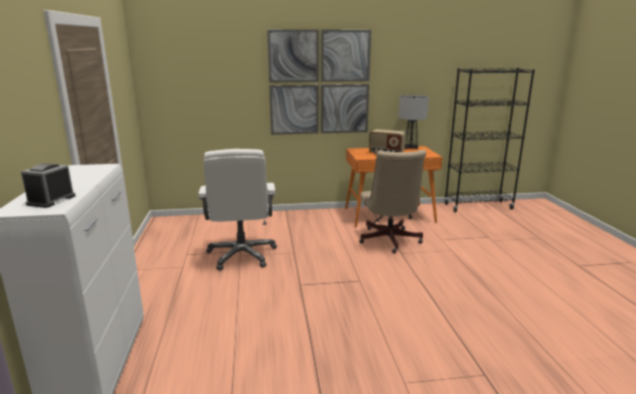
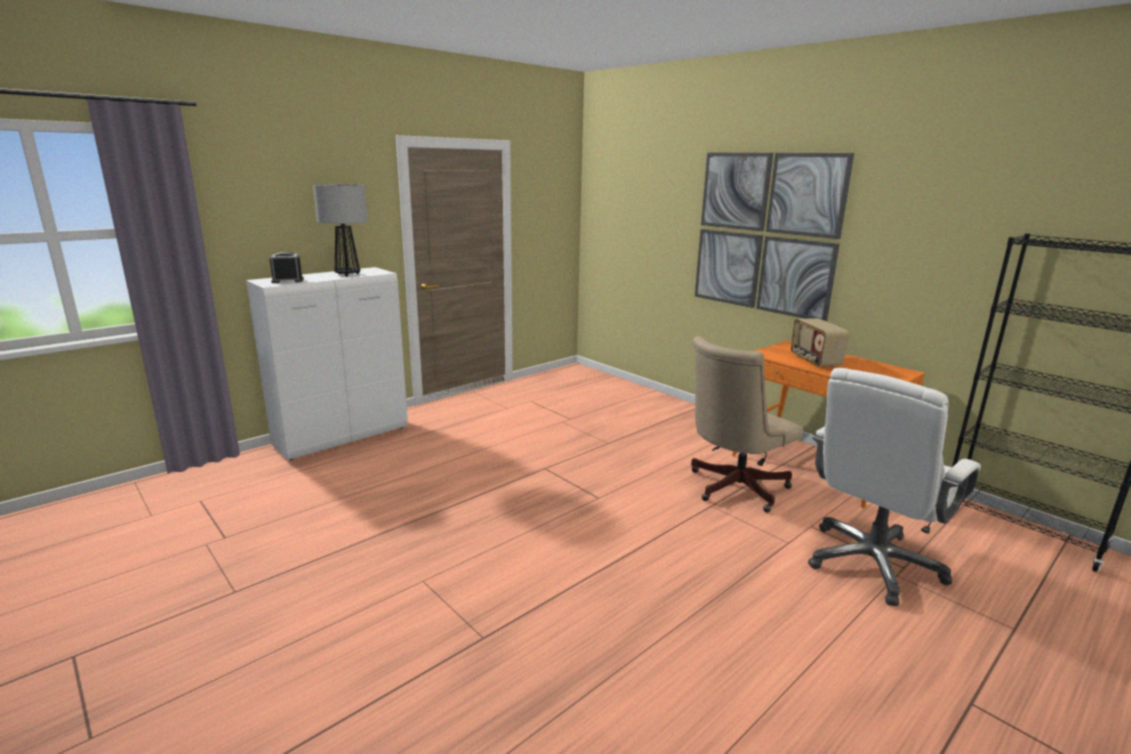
camera: 55 degrees right, 0 degrees up
white office chair [198,149,277,270] -> white office chair moved to [808,368,981,606]
table lamp [398,95,429,149] -> table lamp moved to [313,184,367,276]

